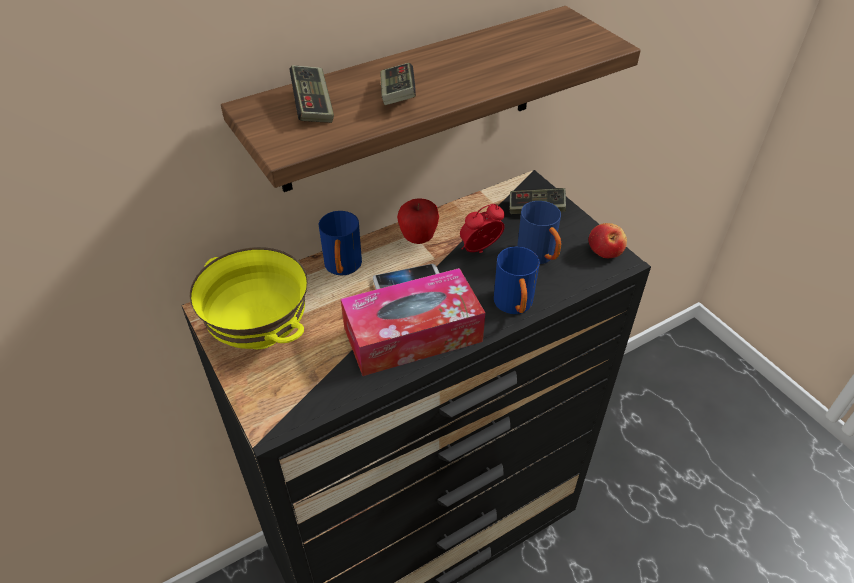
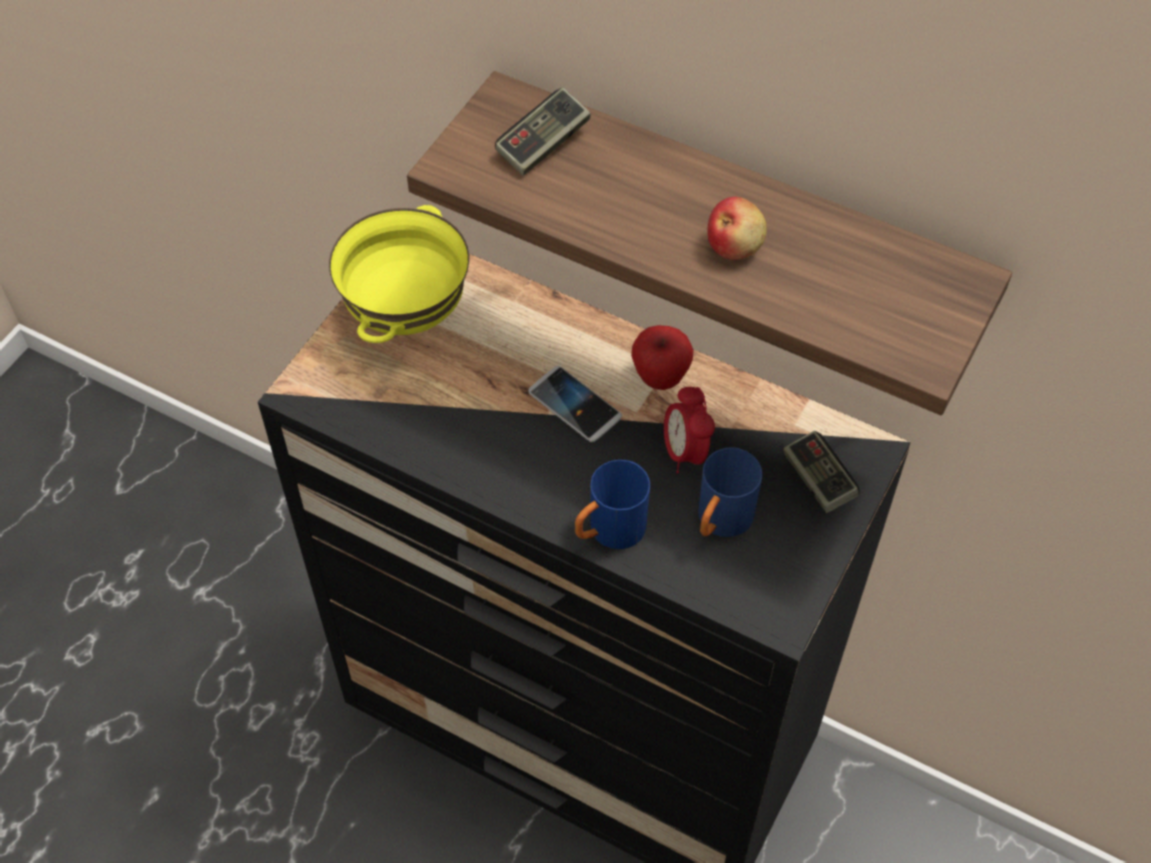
camera: 60 degrees right, 10 degrees up
blue mug [319,211,362,276] -> none
tissue box [341,268,485,376] -> none
game controller [380,63,416,105] -> none
alarm clock [460,204,505,253] -> alarm clock turned 135 degrees counterclockwise [664,387,715,473]
apple [589,223,627,258] -> apple moved to [707,197,767,260]

